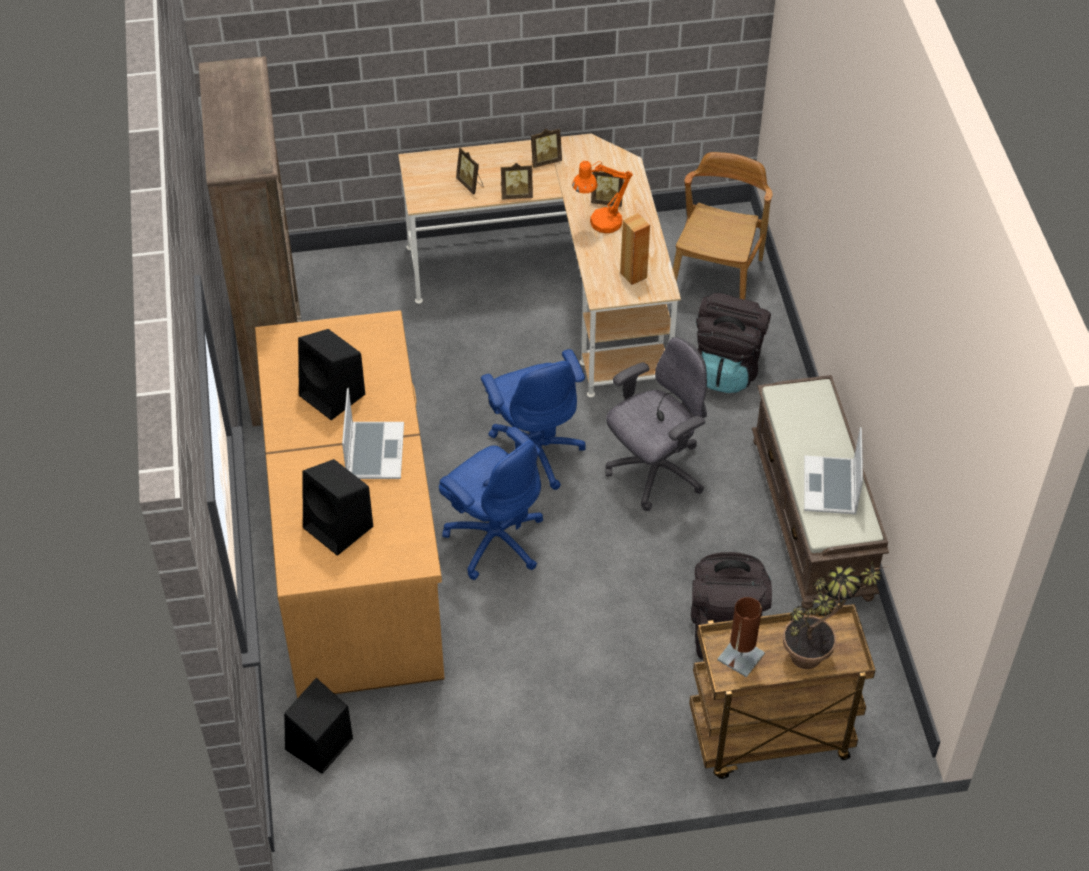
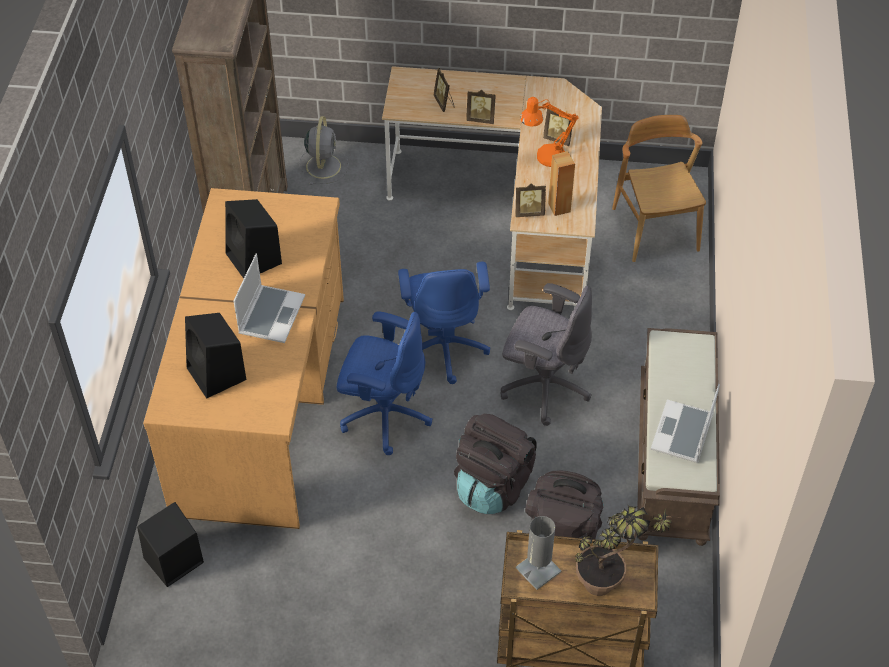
camera: 15 degrees right, 0 degrees up
blue office chair [439,427,543,580] -> blue office chair turned 45 degrees counterclockwise [337,312,432,455]
picture frame [531,128,562,168] -> picture frame moved to [515,184,546,217]
grey office chair [606,337,707,511] -> grey office chair turned 45 degrees clockwise [500,283,592,426]
brown chair [673,152,773,300] -> brown chair turned 45 degrees counterclockwise [612,115,706,262]
black backpack [696,293,771,393] -> black backpack moved to [454,414,537,514]
brown table lamp [717,597,765,678] -> grey table lamp [516,516,561,590]
none -> grey fan [299,116,349,185]

